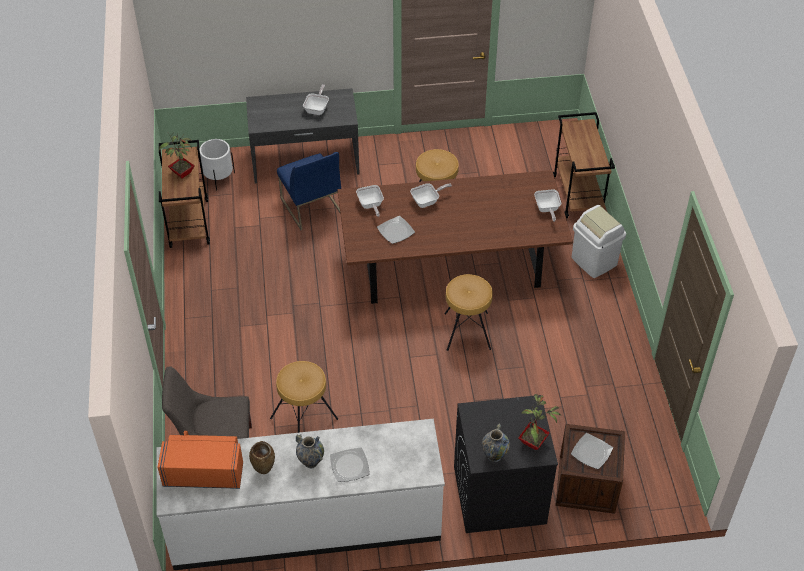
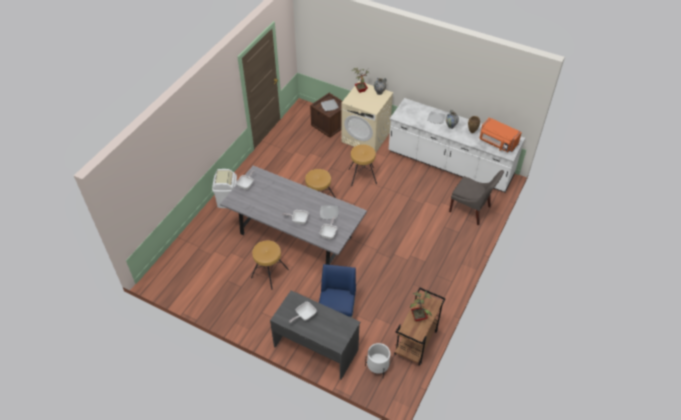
camera: 145 degrees left, 0 degrees up
brown stool [270,361,338,433] -> brown stool moved to [348,144,377,186]
brown dining table [338,170,573,304] -> grey dining table [220,166,367,265]
black washing machine [454,395,558,533] -> beige washing machine [341,81,393,152]
brown cart [553,112,615,218] -> none

